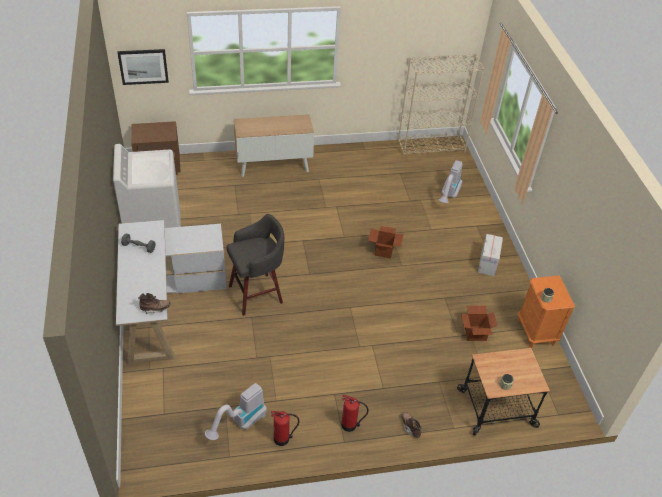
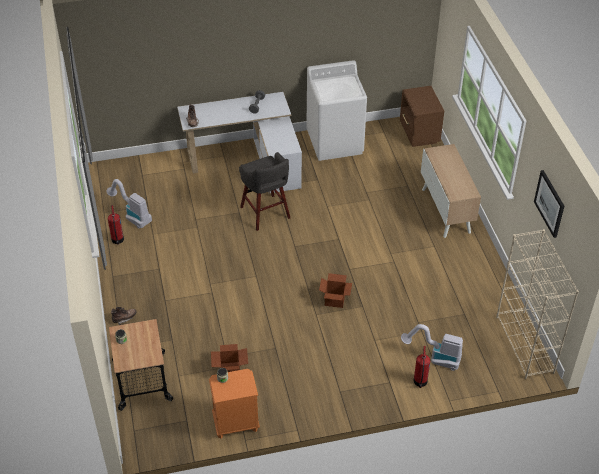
camera: 90 degrees right, 0 degrees up
picture [117,49,169,85] -> picture moved to [534,170,564,238]
fire extinguisher [341,395,369,432] -> fire extinguisher moved to [413,346,430,388]
cardboard box [478,234,503,276] -> none

